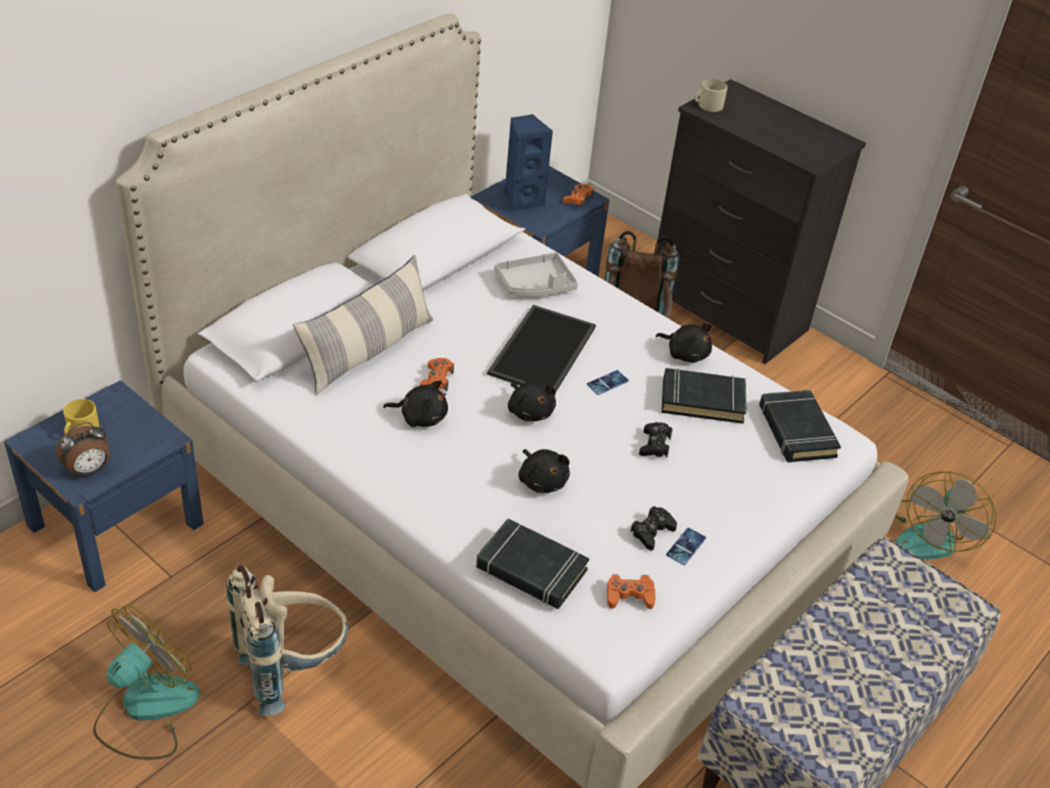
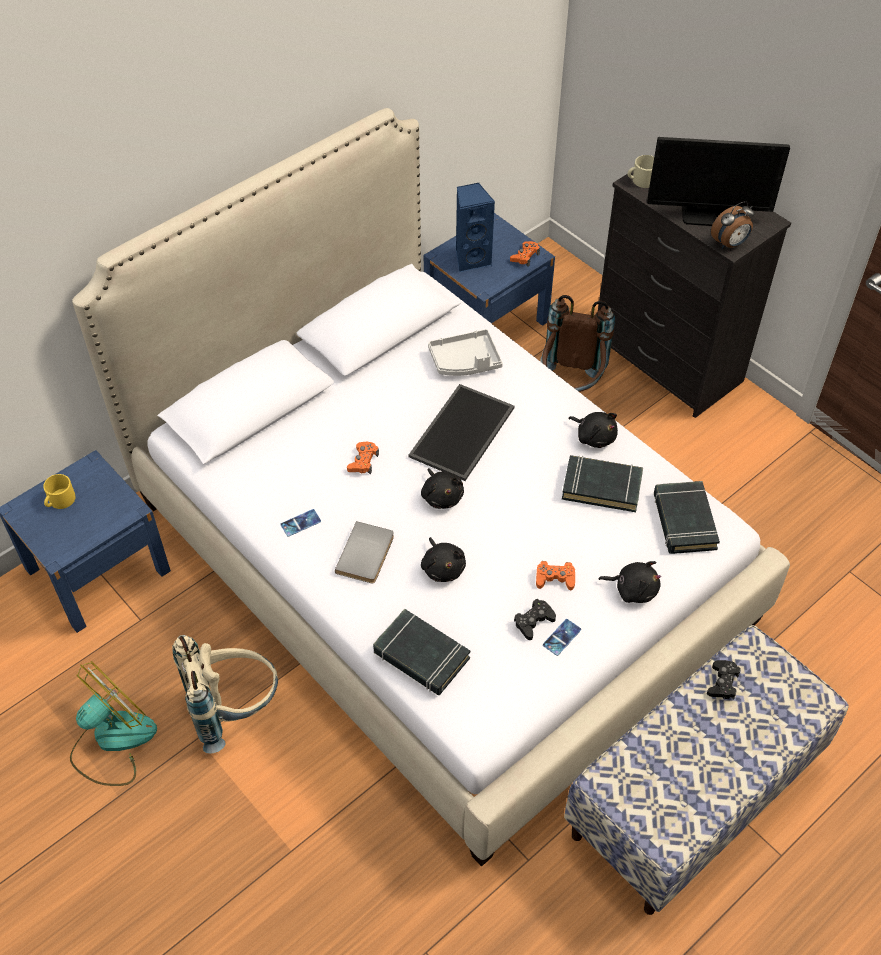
camera: 10 degrees right, 10 degrees up
alarm clock [56,422,110,477] -> alarm clock moved to [711,201,755,249]
pillow [293,255,433,395] -> none
black plush toy [383,381,448,427] -> black plush toy moved to [599,561,661,603]
phone [587,370,629,395] -> phone moved to [280,509,321,537]
orange game controller [607,574,656,609] -> orange game controller moved to [536,561,575,590]
black game controller [639,422,673,458] -> black game controller moved to [707,660,741,699]
fan [895,471,996,559] -> none
none -> grey book [335,521,394,584]
none -> monitor [647,137,790,226]

